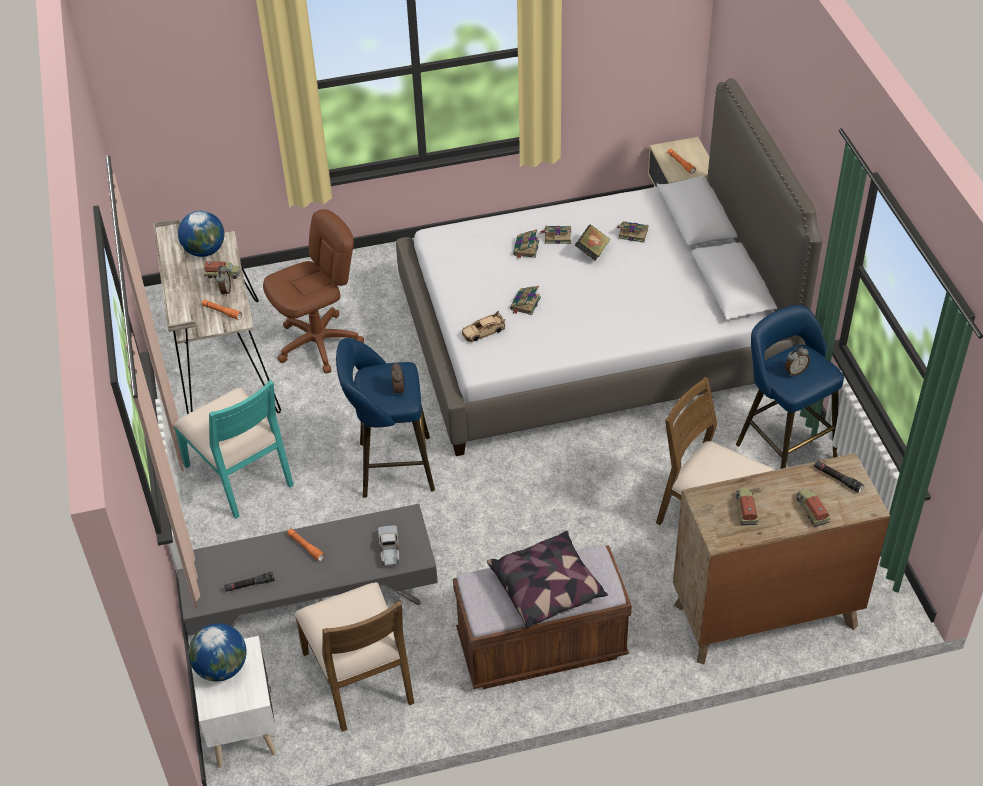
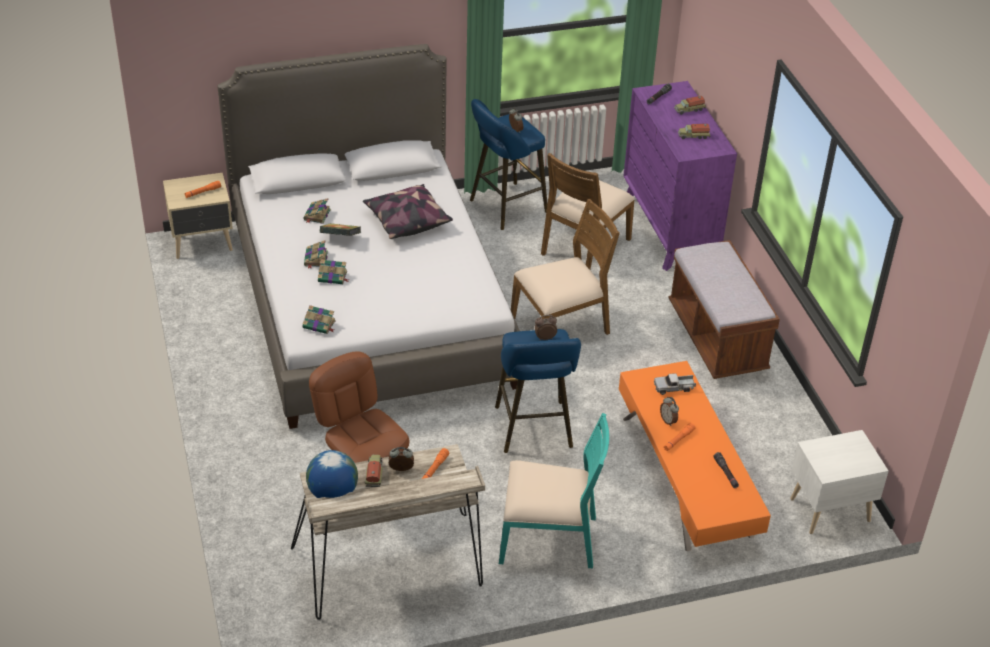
camera: 95 degrees left, 5 degrees down
turquoise chair [174,380,294,519] -> turquoise chair turned 45 degrees clockwise [499,413,609,569]
grey coffee table [177,504,438,636] -> orange coffee table [619,361,771,551]
globe [188,623,247,682] -> none
brown chair [294,582,414,732] -> brown chair moved to [511,199,620,335]
beige toy car [462,311,505,342] -> none
pillow [487,531,608,629] -> pillow moved to [363,184,453,239]
book [510,286,541,315] -> book moved to [303,305,336,334]
brown dresser [673,453,890,664] -> purple dresser [623,81,737,271]
none -> alarm clock [660,397,679,426]

